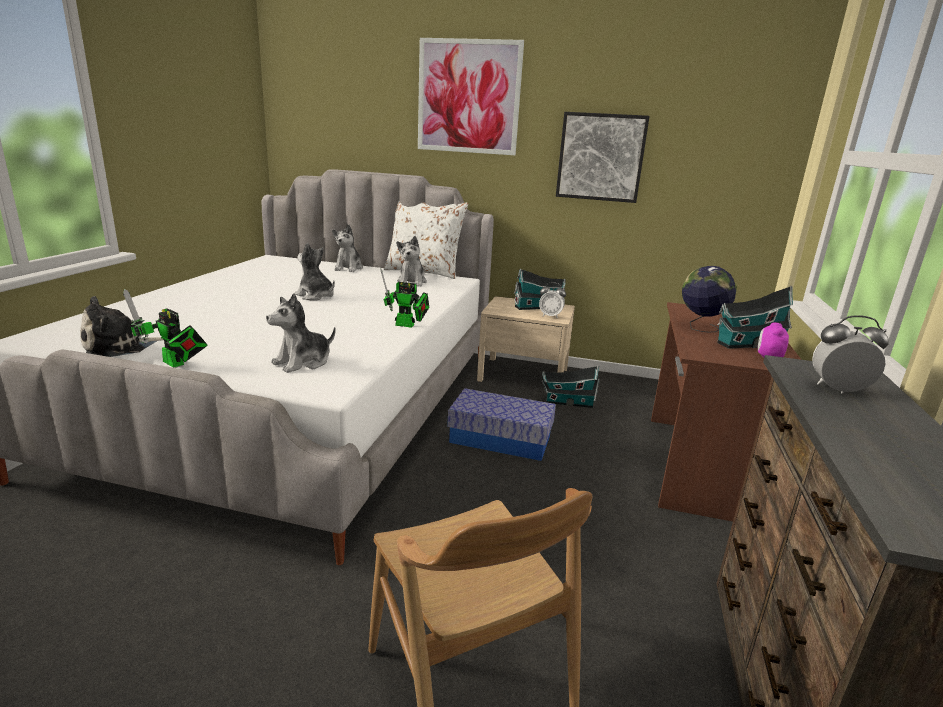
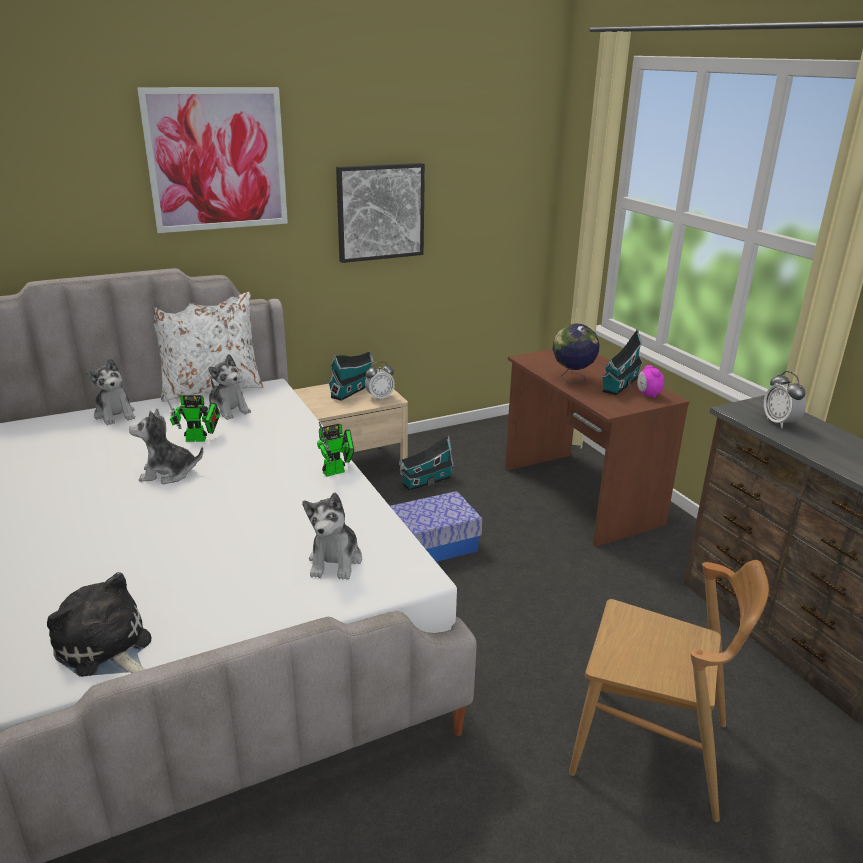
camera: 40 degrees left, 5 degrees up
plush toy [80,296,164,357] -> plush toy turned 120 degrees clockwise [47,572,152,677]
toy robot [123,289,207,368] -> toy robot moved to [162,388,220,442]
alarm clock [812,315,889,394] -> alarm clock turned 75 degrees counterclockwise [764,371,806,429]

